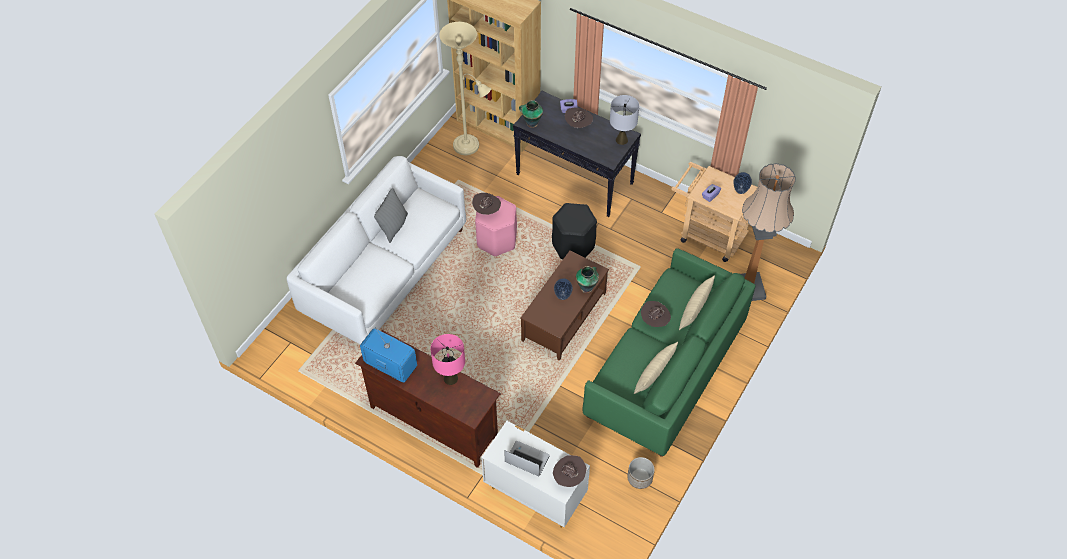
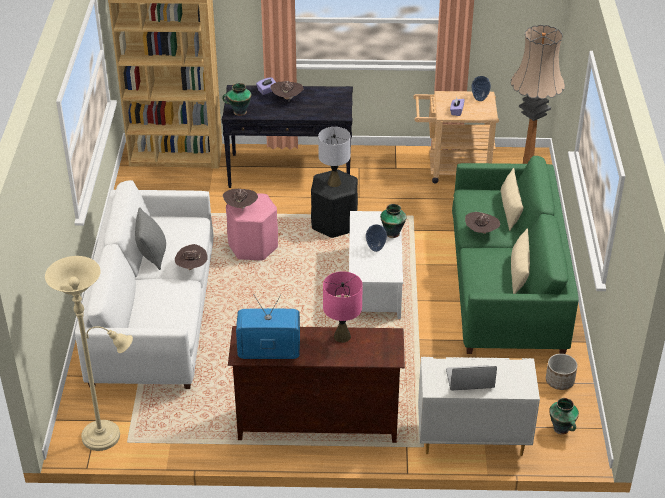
camera: 30 degrees left, 15 degrees down
beige floor lamp [439,22,491,155] -> beige floor lamp moved to [45,256,133,451]
brown coffee table [520,251,609,360] -> white coffee table [349,211,403,319]
brown hat [553,455,587,487] -> brown hat moved to [175,244,207,270]
grey table lamp [610,95,639,145] -> grey table lamp moved to [318,127,351,187]
none -> vase [549,398,579,435]

